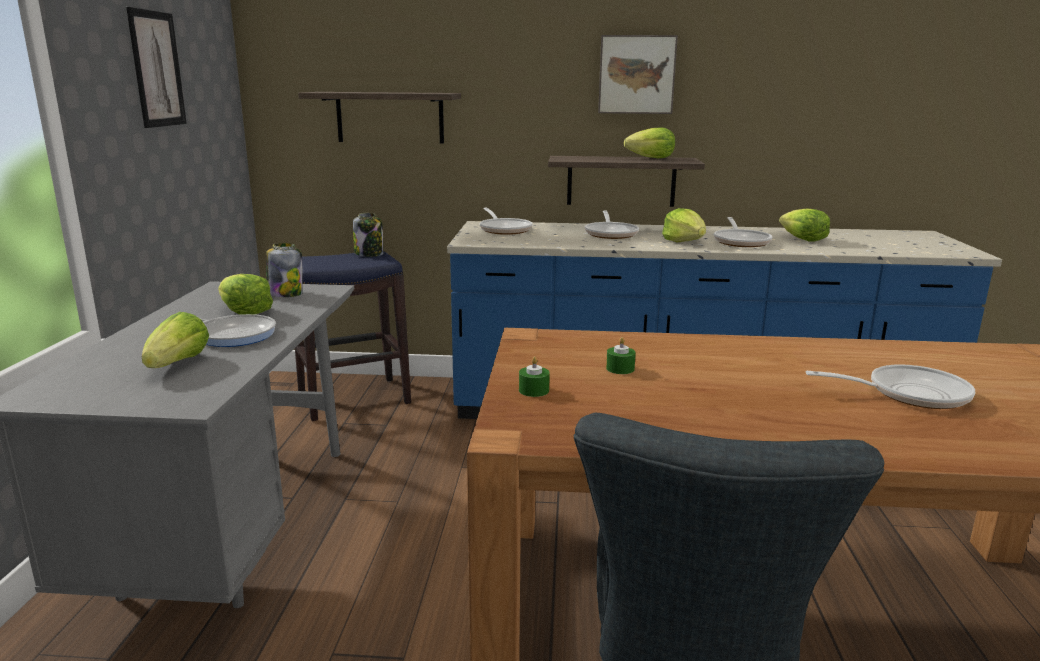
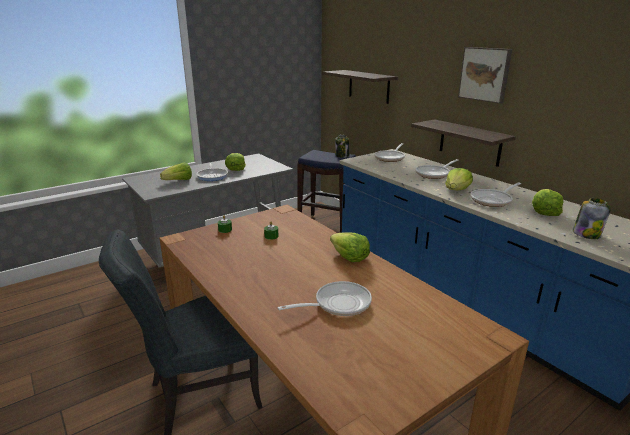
camera: 50 degrees right, 5 degrees up
picture [126,7,187,128] -> none
jar [266,243,303,297] -> jar moved to [573,198,611,239]
lettuce [624,127,675,158] -> lettuce moved to [330,233,370,262]
frying pan [806,364,975,409] -> frying pan turned 75 degrees counterclockwise [278,281,372,316]

